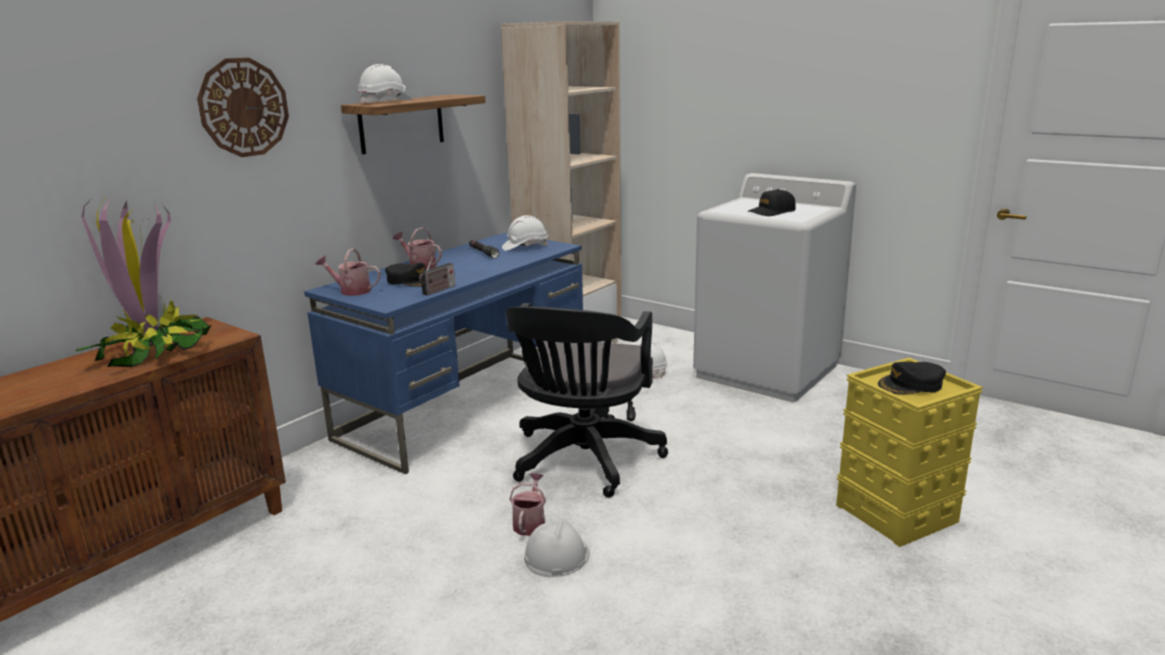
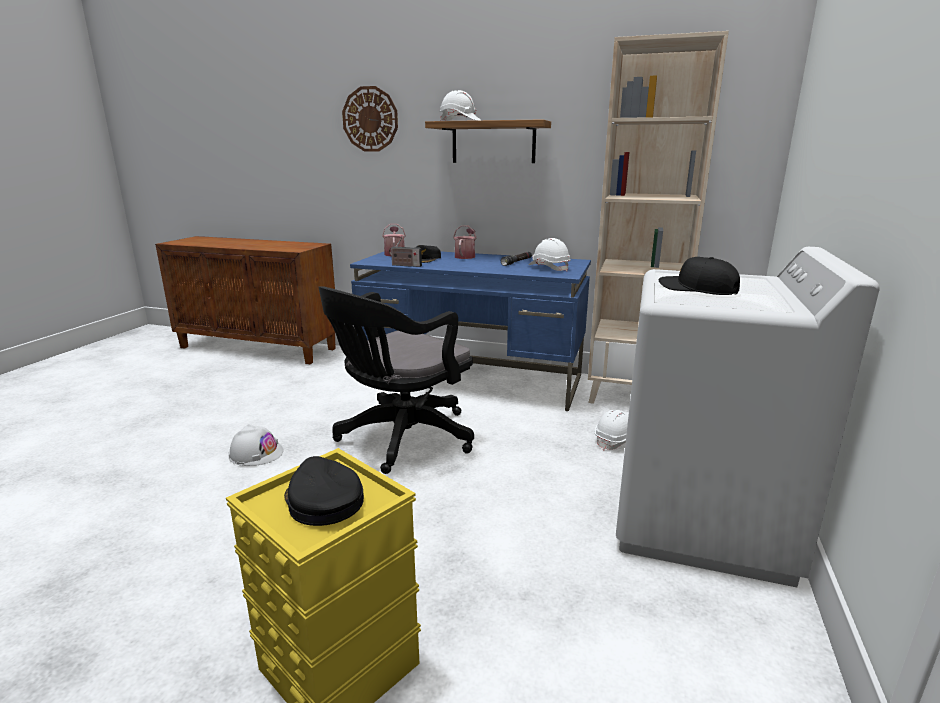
camera: 70 degrees right, 0 degrees up
potted plant [76,196,212,367] -> none
black office chair [506,303,668,498] -> black office chair turned 45 degrees counterclockwise [318,286,474,474]
watering can [509,473,546,536] -> none

